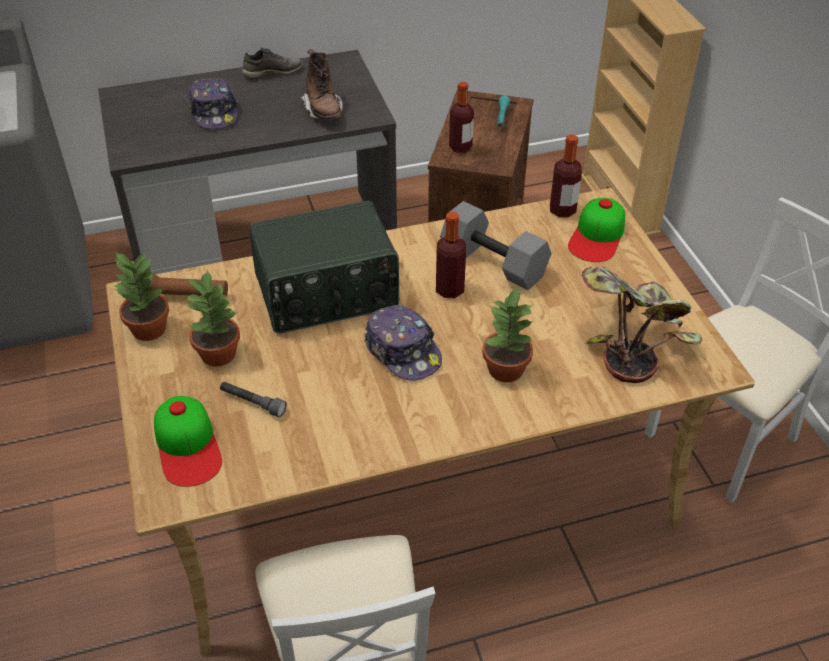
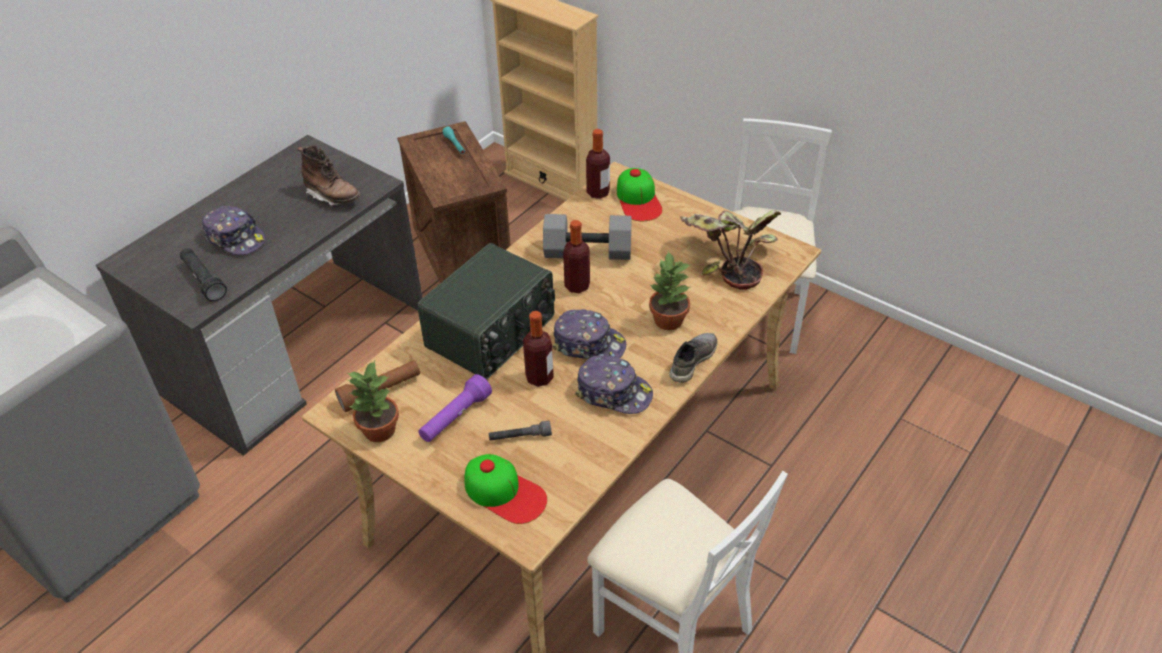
camera: 35 degrees left, 0 degrees up
potted plant [185,270,240,367] -> purple flashlight [419,374,492,442]
grey shoe [242,47,303,79] -> grey shoe moved to [669,333,717,383]
bottle [449,82,474,153] -> bottle moved to [523,311,554,387]
none -> black flashlight [180,248,227,301]
none -> cap [575,355,653,414]

